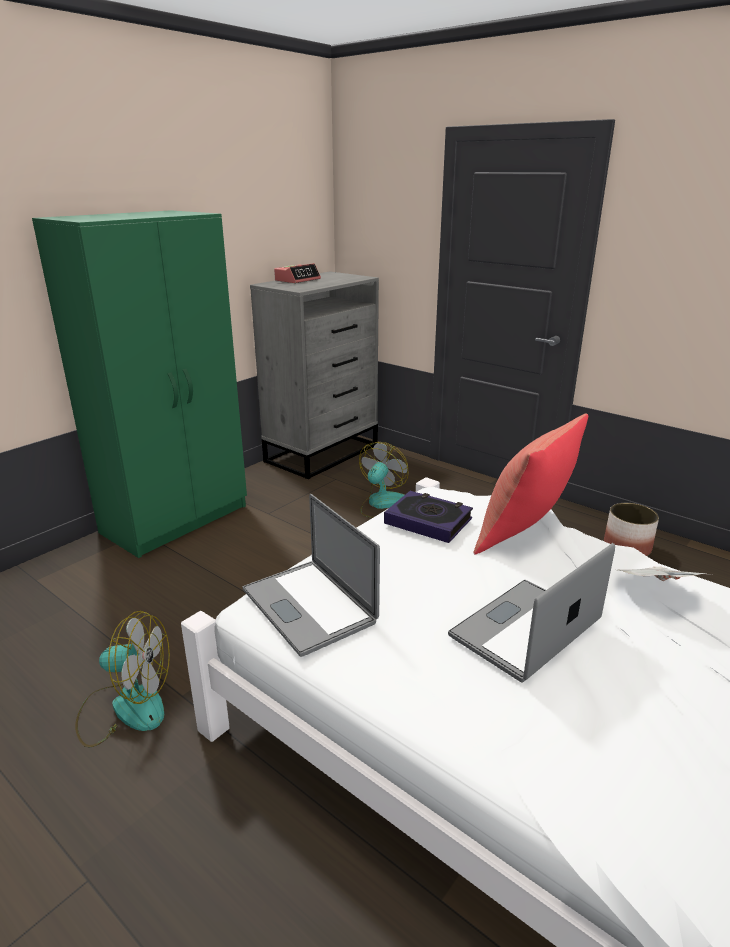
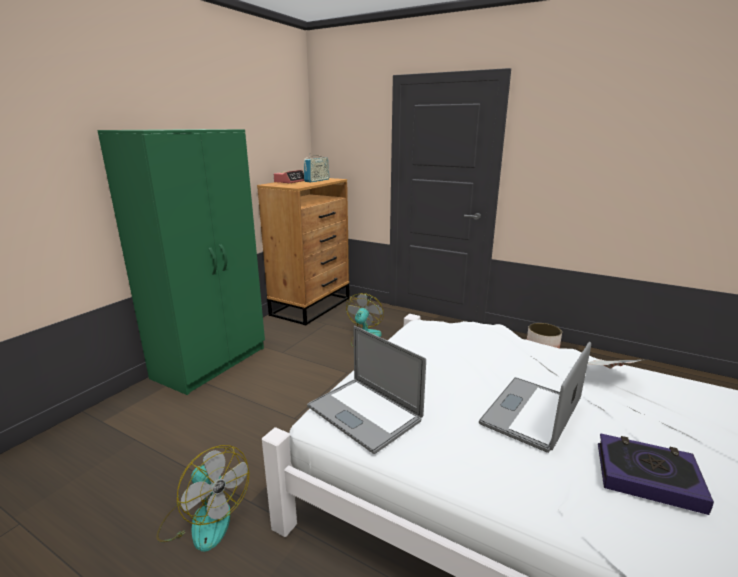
camera: 10 degrees left, 5 degrees down
fan [75,611,170,748] -> fan turned 45 degrees clockwise [156,445,249,552]
grey dresser [250,272,379,479] -> brown dresser [257,178,350,325]
book [384,491,473,543] -> book moved to [598,433,714,515]
red pillow [473,413,588,555] -> none
none -> radio [304,153,329,182]

